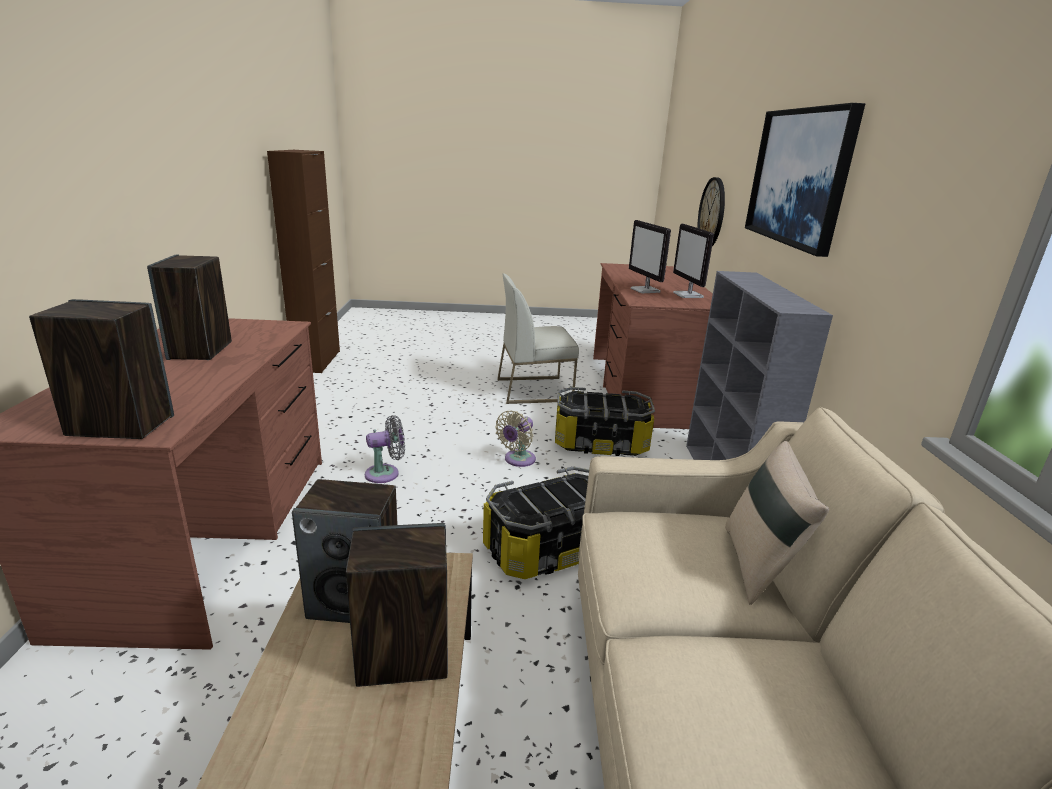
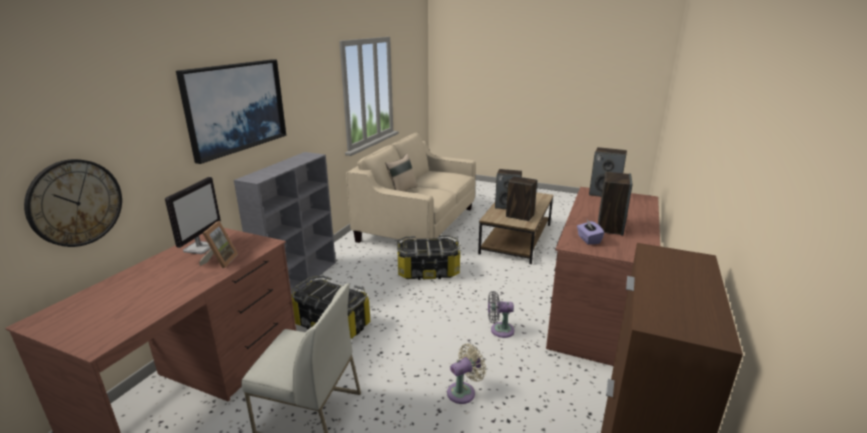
camera: 155 degrees left, 0 degrees up
beige fan [495,410,536,467] -> beige fan moved to [447,344,486,404]
monitor [629,220,671,293] -> picture frame [199,221,238,268]
none -> purple tissue box [577,220,604,245]

